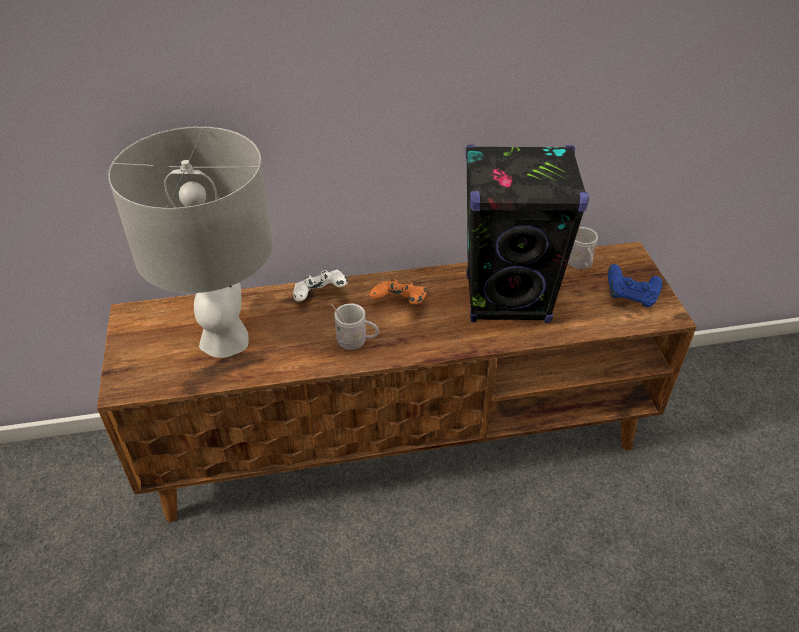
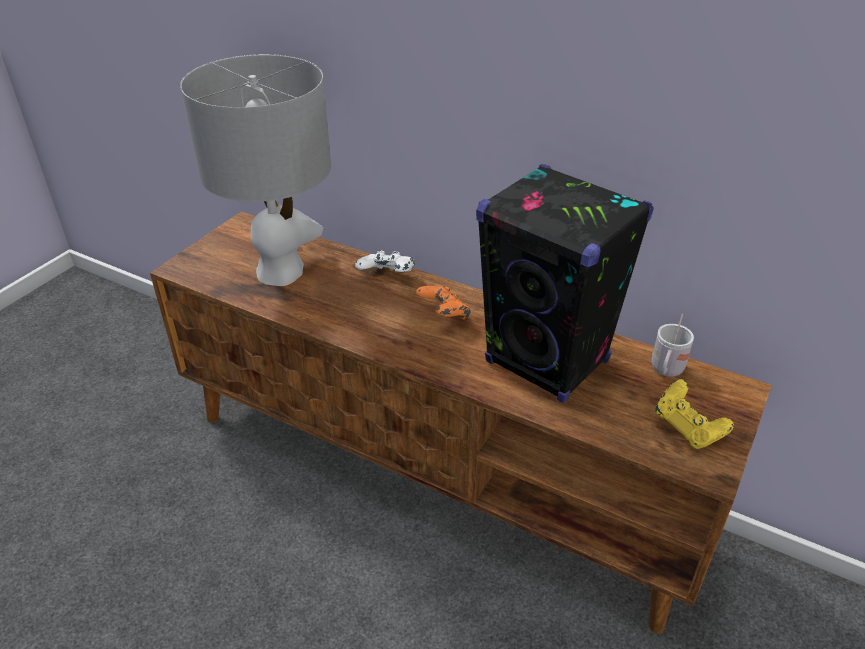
camera: 40 degrees right, 5 degrees down
white mug [331,303,379,350] -> none
blue game controller [608,264,662,307] -> yellow game controller [655,379,734,449]

